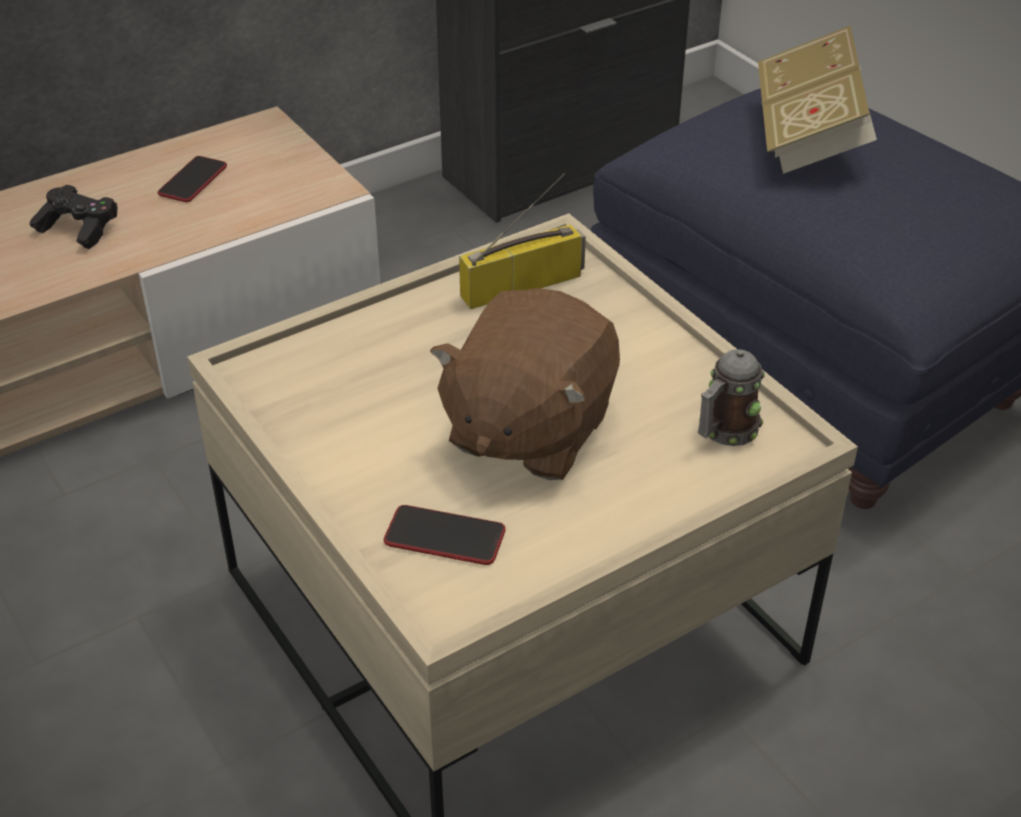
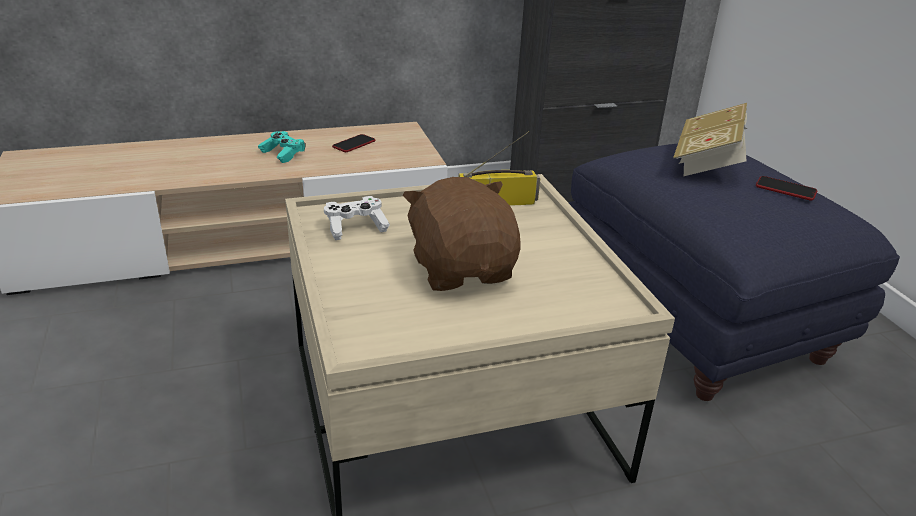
camera: 15 degrees right, 10 degrees down
black game controller [30,185,118,249] -> turquoise game controller [258,131,306,163]
phone [384,505,506,565] -> phone moved to [756,176,817,201]
brown plush toy [430,288,620,480] -> brown plush toy turned 120 degrees clockwise [403,177,520,291]
mug [698,349,765,446] -> none
none -> white game controller [324,196,390,240]

